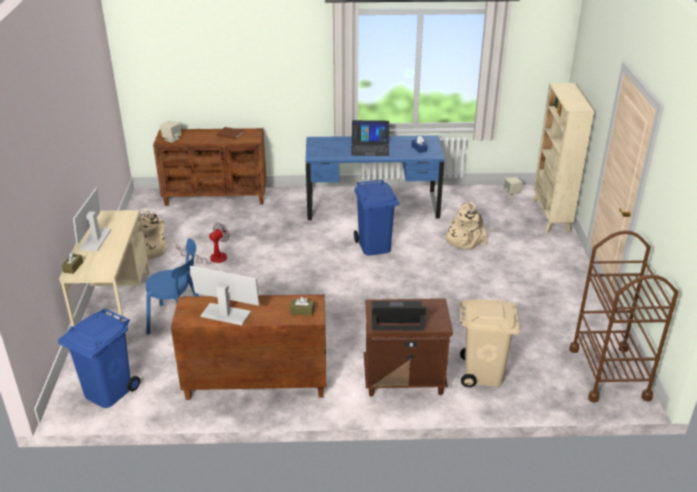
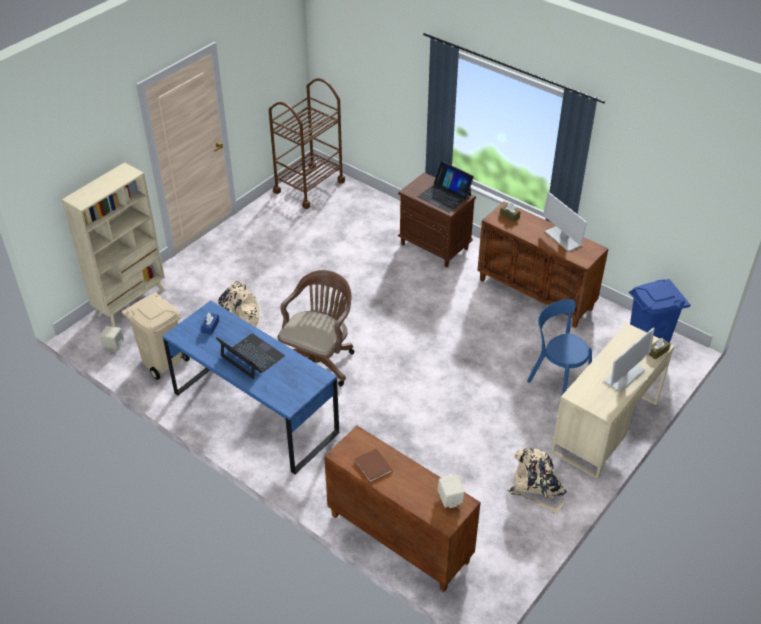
camera: 140 degrees left, 10 degrees up
fan [176,223,230,264] -> none
blue trash can [354,180,399,256] -> brown office chair [278,270,355,386]
beige trash can [460,299,520,387] -> beige trash can moved to [122,292,190,380]

